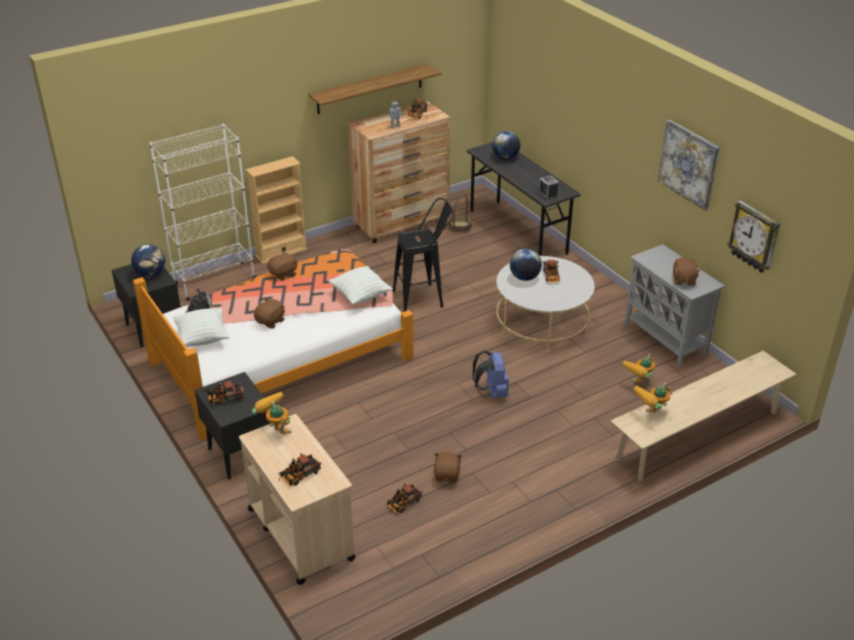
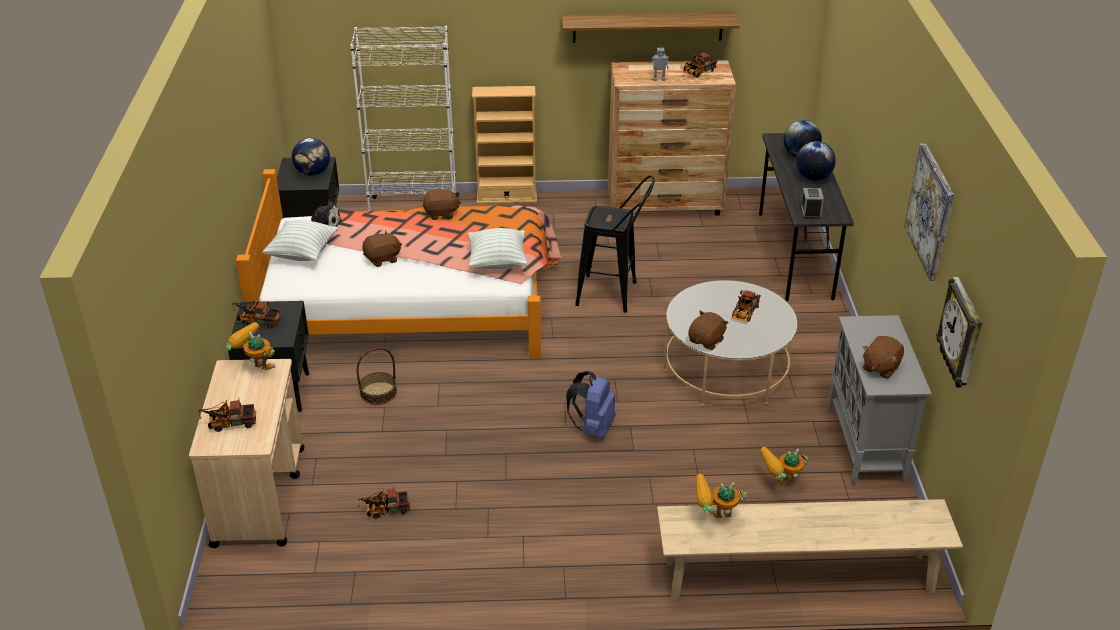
camera: 30 degrees right, 0 degrees up
toy robot [252,392,292,434] -> toy robot turned 45 degrees counterclockwise [226,322,275,370]
brown plush toy [434,451,462,483] -> brown plush toy moved to [689,311,729,350]
basket [448,194,472,233] -> basket moved to [357,348,397,405]
globe [510,248,542,281] -> globe moved to [796,141,836,180]

